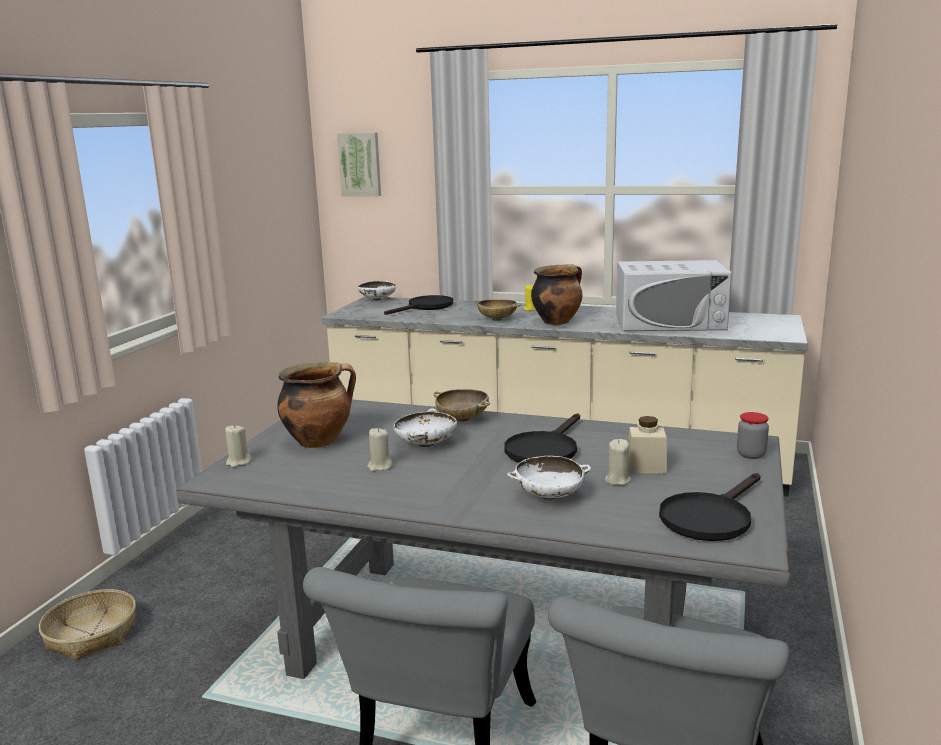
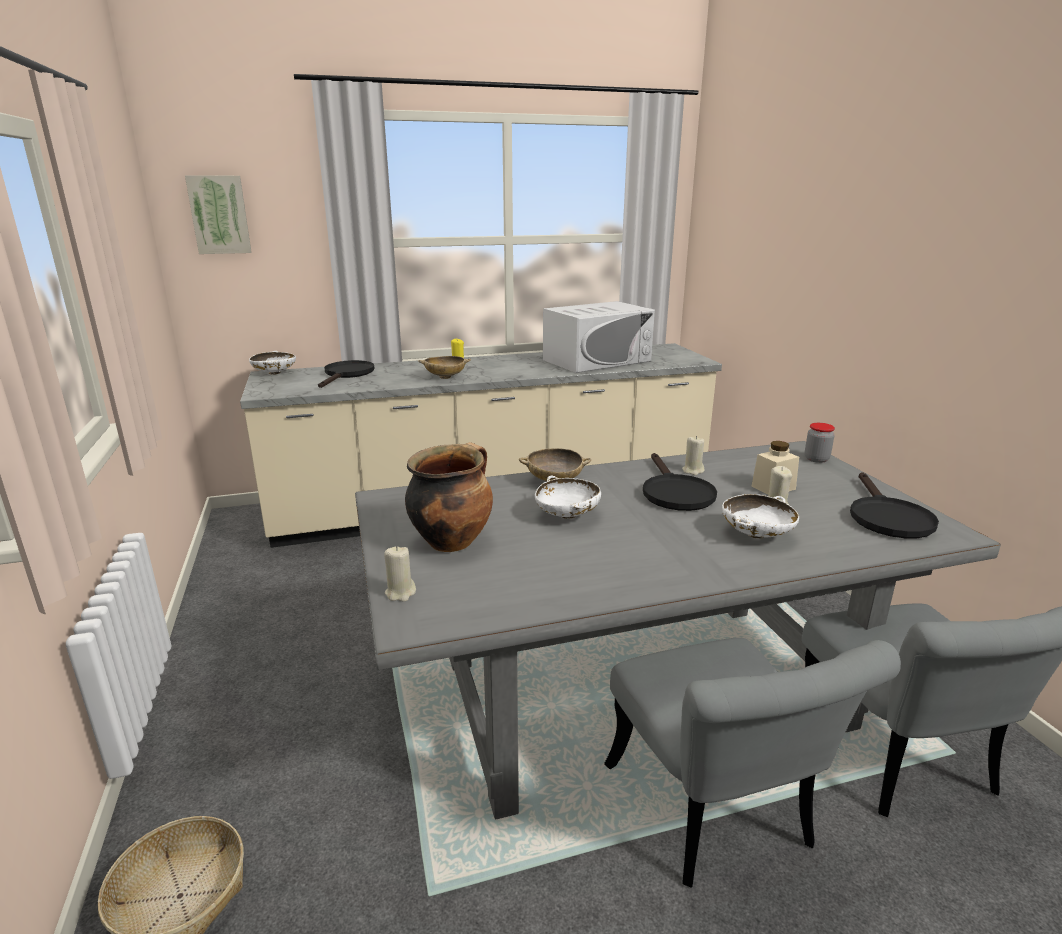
camera: 35 degrees left, 5 degrees up
beige candle [368,428,393,471] -> beige candle moved to [682,436,705,475]
cooking pot [531,264,582,325] -> none

